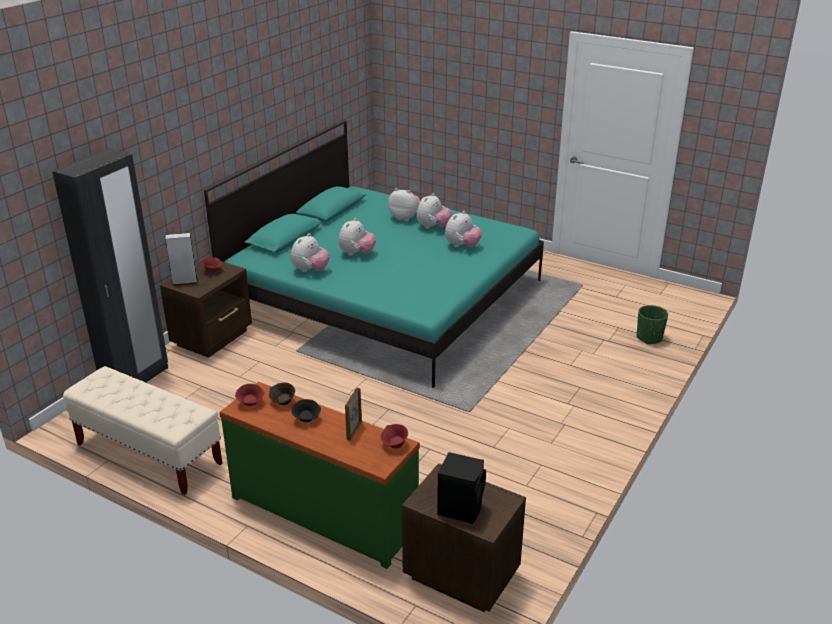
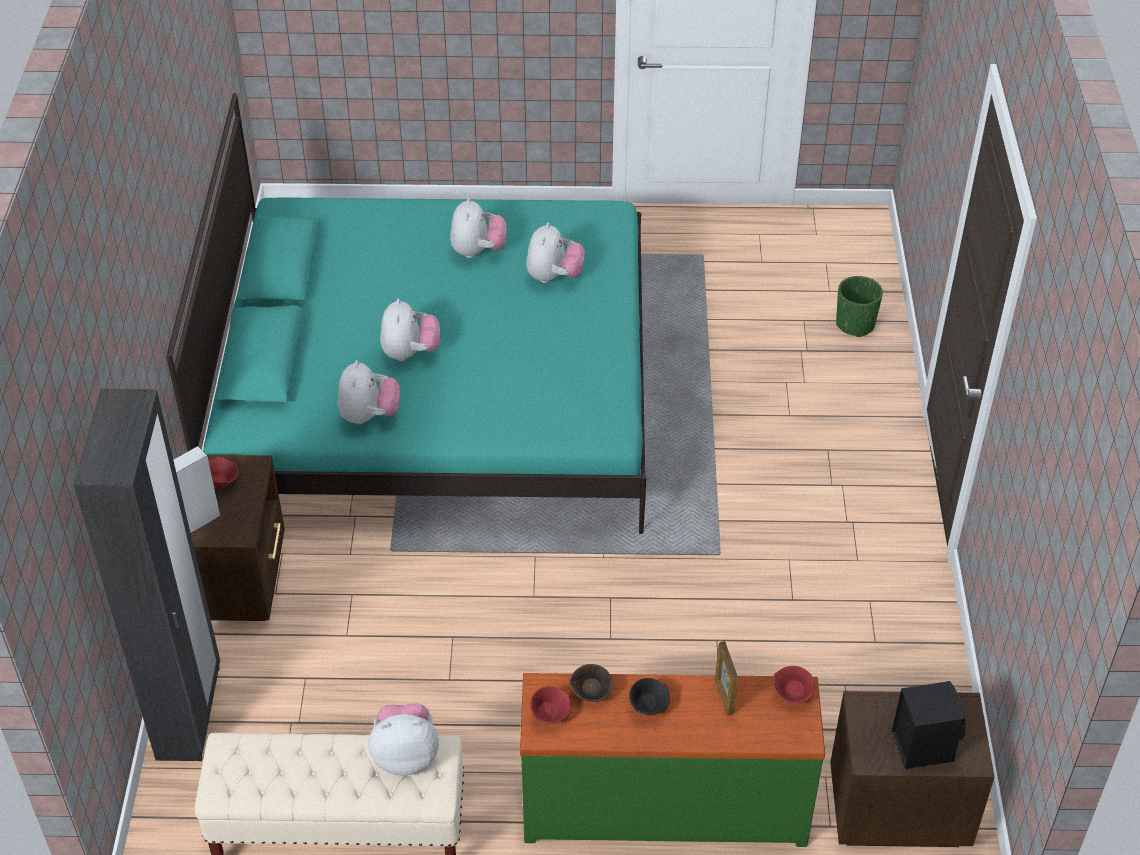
camera: 30 degrees left, 15 degrees up
plush toy [388,188,420,221] -> plush toy moved to [368,703,439,776]

